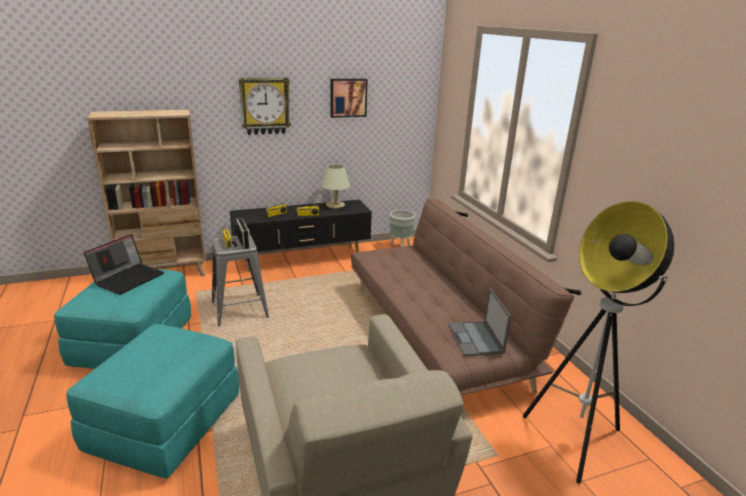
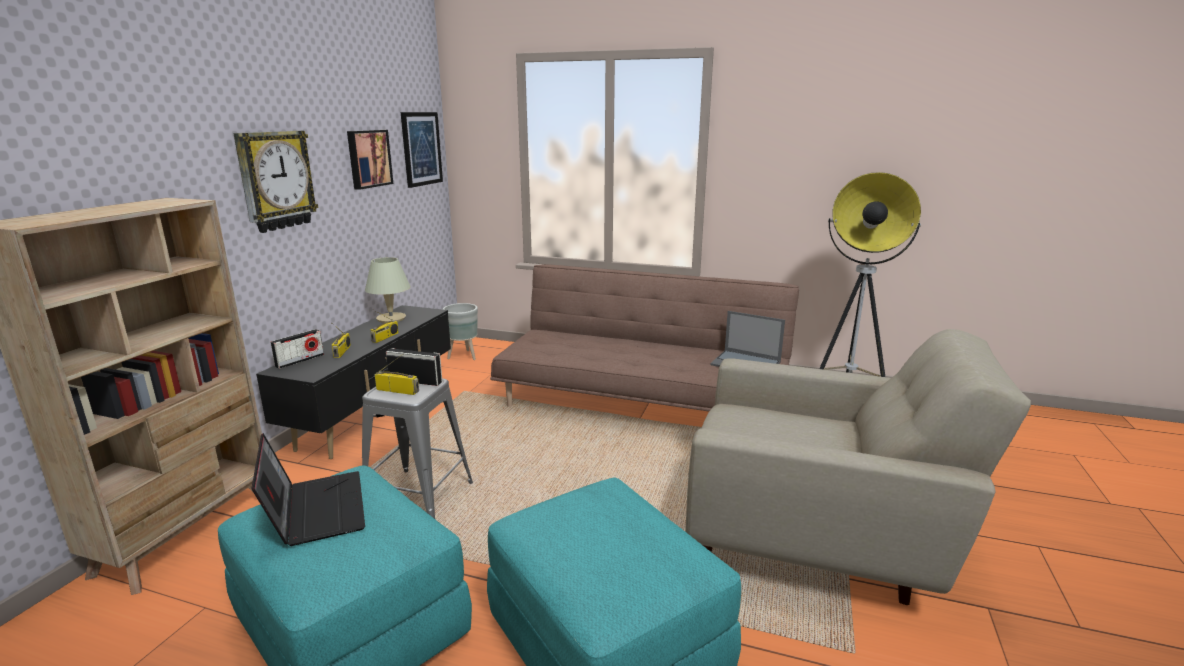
camera: 50 degrees left, 5 degrees down
none -> radio [270,329,324,369]
none -> picture [401,112,443,188]

